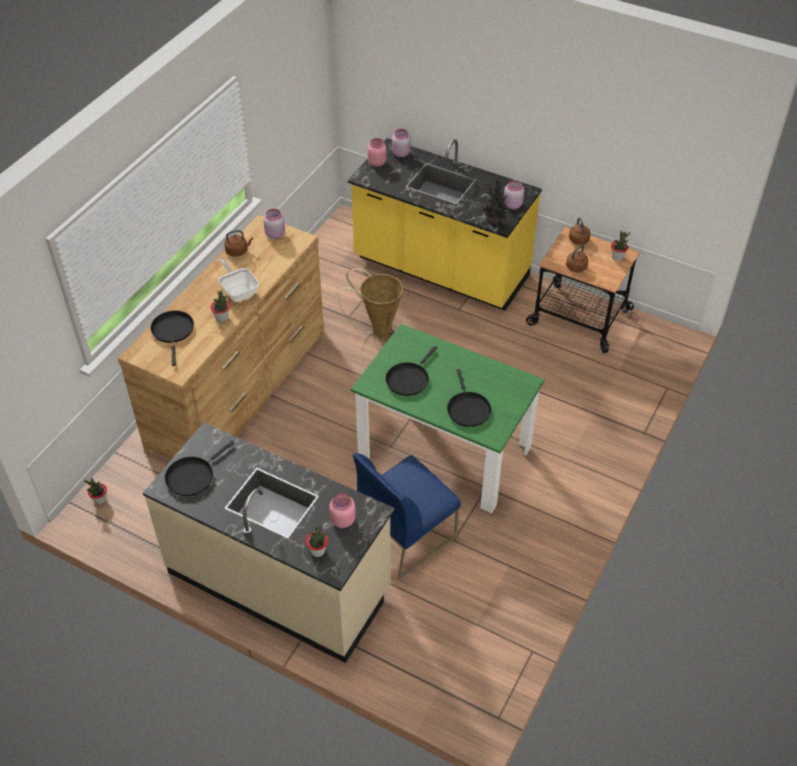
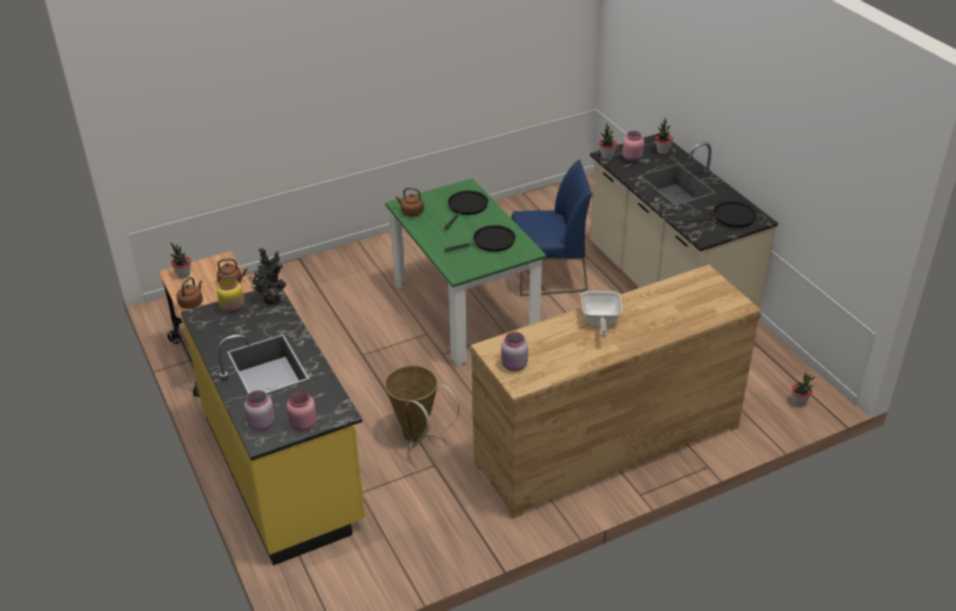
camera: 145 degrees left, 10 degrees down
black frying pan [150,311,194,366] -> none
potted plant [211,290,230,322] -> potted plant moved to [599,123,617,160]
brown kettle [224,230,253,257] -> brown kettle moved to [396,188,424,217]
pink jar [504,180,524,210] -> yellow jar [217,277,244,313]

